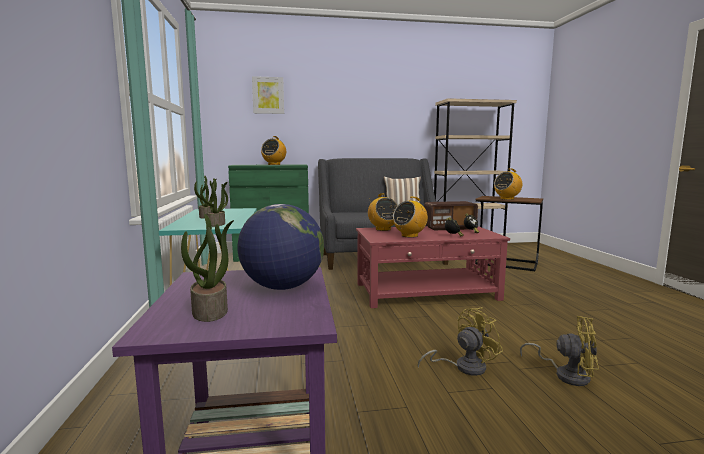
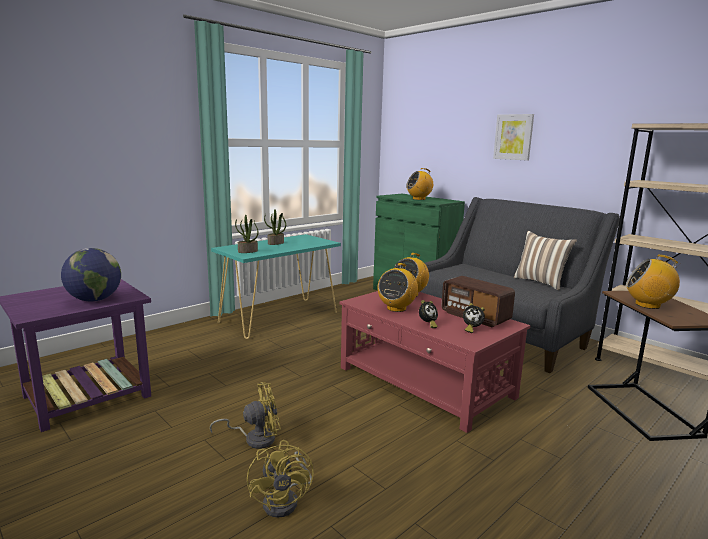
camera: 55 degrees right, 5 degrees up
potted plant [181,214,234,322] -> none
picture [252,76,284,114] -> picture moved to [493,114,534,161]
radio [393,197,428,238] -> radio turned 75 degrees counterclockwise [377,263,418,312]
yellow fan [417,307,503,376] -> yellow fan turned 45 degrees counterclockwise [209,382,281,449]

